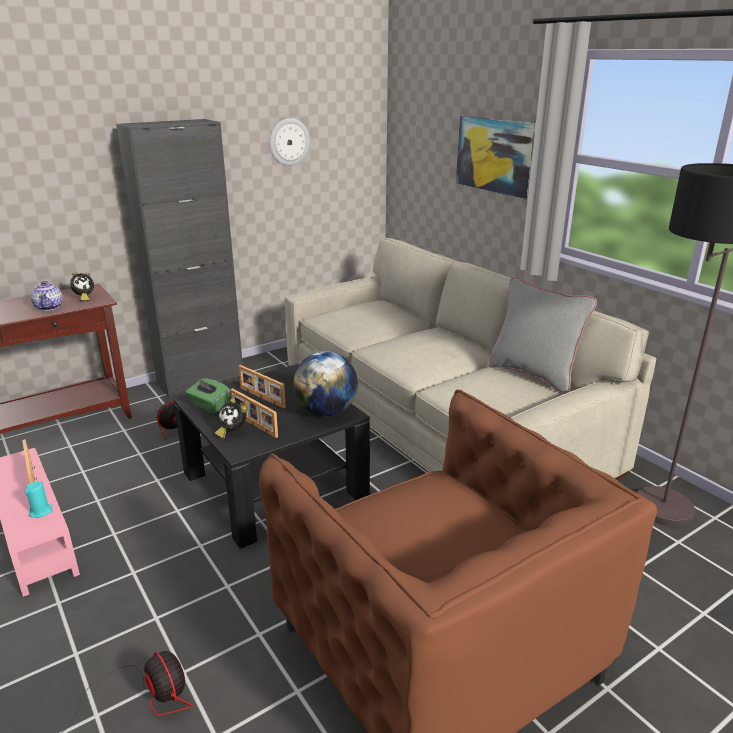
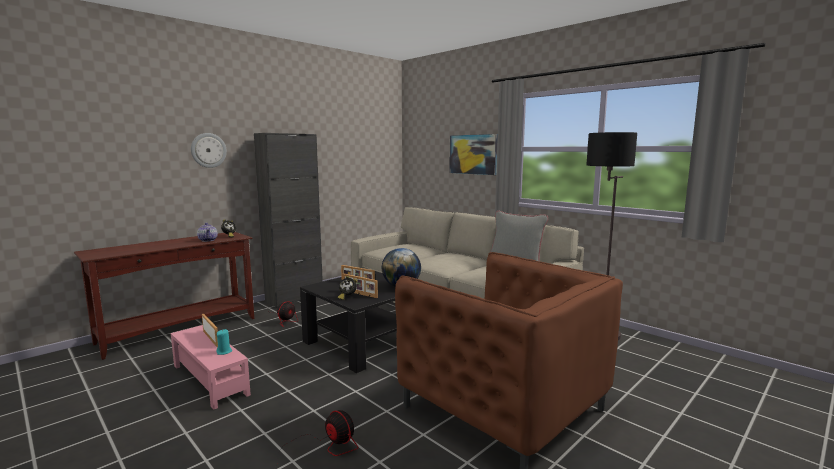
camera: 10 degrees left, 15 degrees down
green tissue box [185,378,230,414] -> none
wall clock [270,118,310,166] -> wall clock moved to [191,133,227,168]

